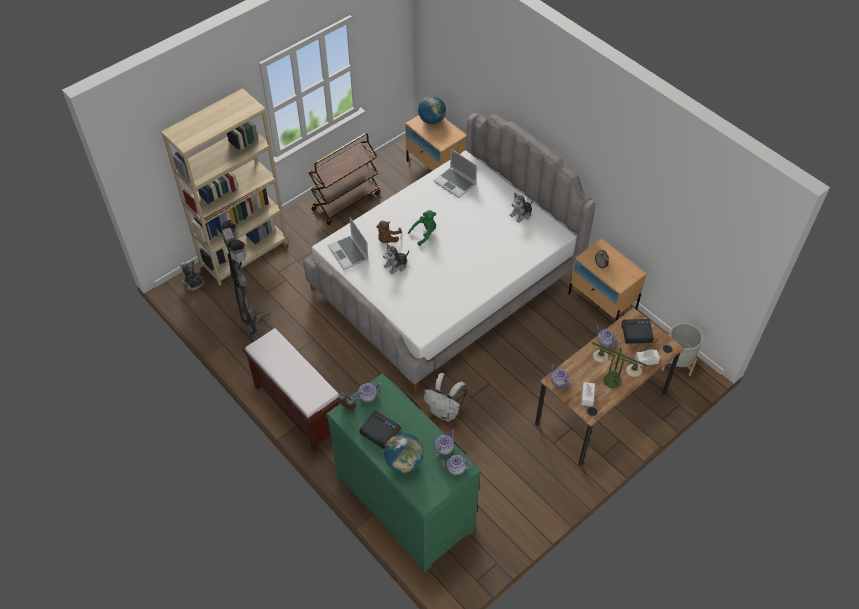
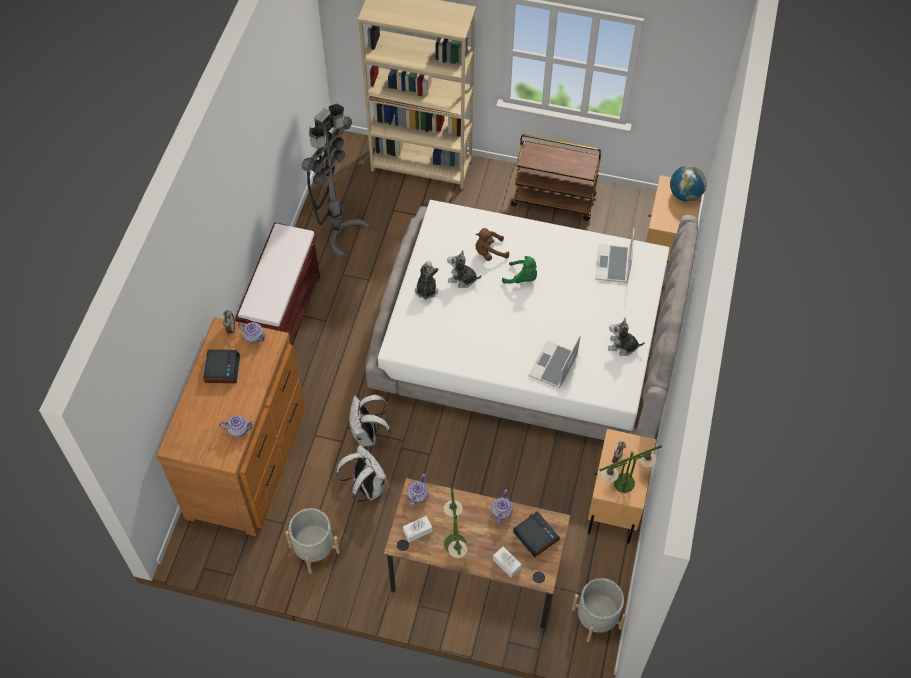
camera: 55 degrees right, 5 degrees up
plush toy [180,260,203,290] -> plush toy moved to [415,261,439,300]
green dresser [326,373,481,572] -> brown dresser [156,317,305,536]
laptop [328,217,369,270] -> laptop moved to [528,335,581,389]
globe [384,433,423,473] -> none
teapot [440,455,473,476] -> none
none -> grey planter [285,508,340,574]
none -> white backpack [336,445,388,502]
none -> table lamp [599,445,662,493]

